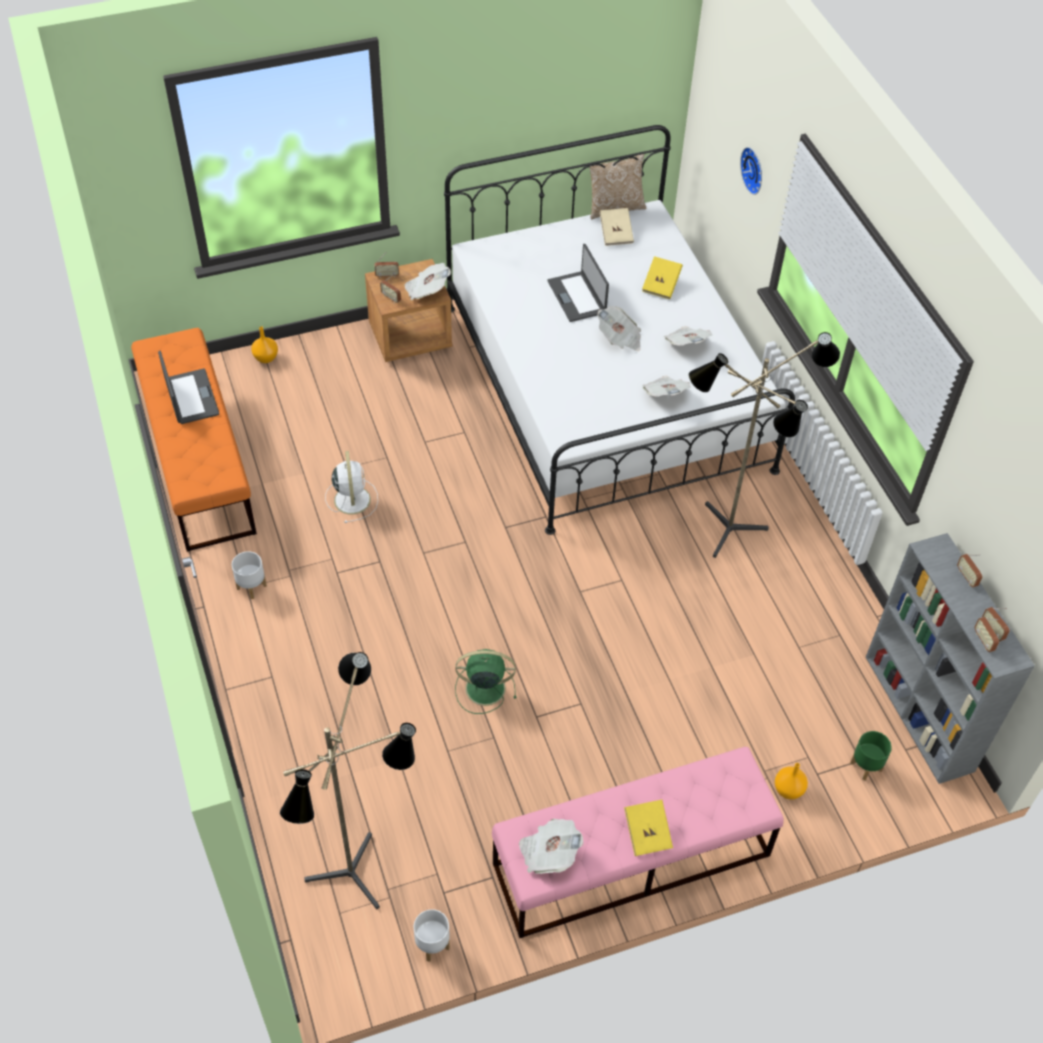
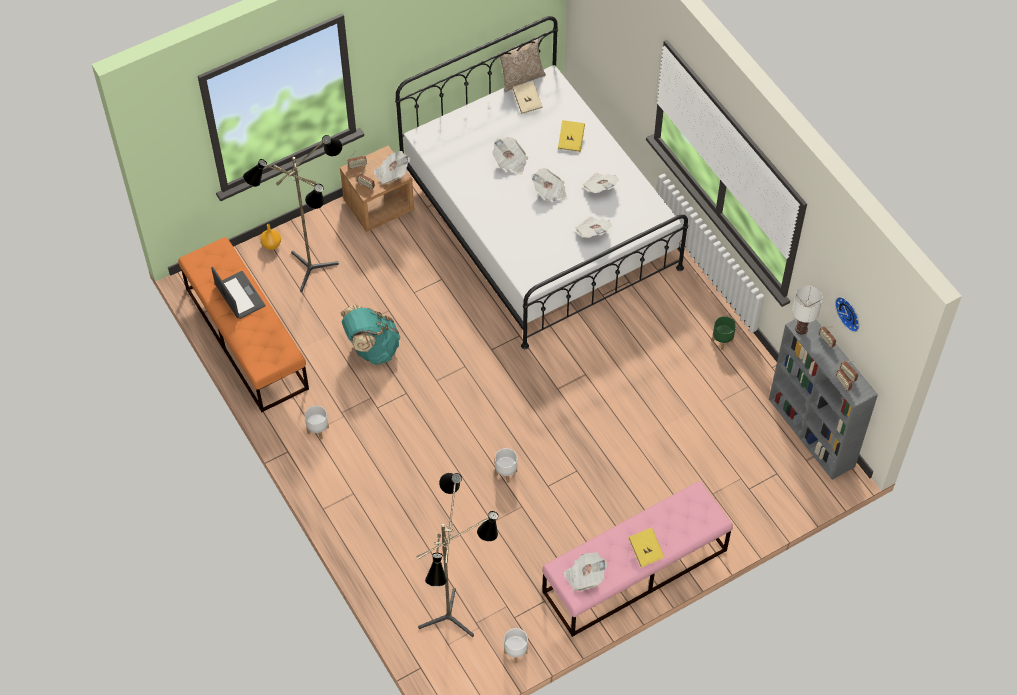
camera: 10 degrees left, 5 degrees up
white fan [325,451,378,523] -> turquoise backpack [340,305,400,365]
green fan [455,649,516,714] -> white planter [495,448,517,483]
laptop [548,244,609,322] -> newspaper [492,137,528,175]
floor lamp [689,332,840,558] -> floor lamp moved to [243,135,342,292]
wall clock [740,147,762,195] -> wall clock moved to [835,297,859,332]
orange vase [775,763,808,800] -> none
green planter [850,731,892,781] -> green planter moved to [712,316,736,350]
none -> white table lamp [792,286,823,334]

